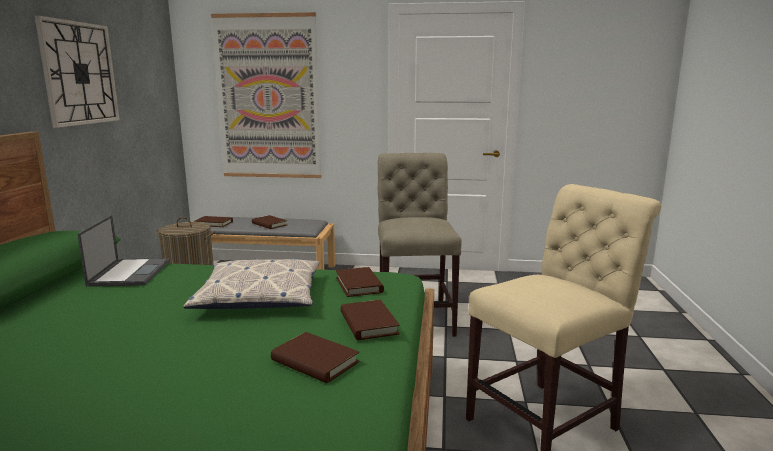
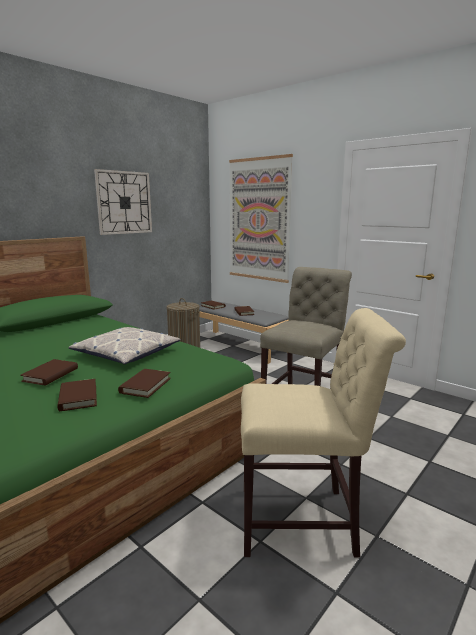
camera: 35 degrees right, 0 degrees up
laptop [77,215,170,287] -> none
brown book [336,267,384,297] -> brown book moved to [20,359,78,386]

